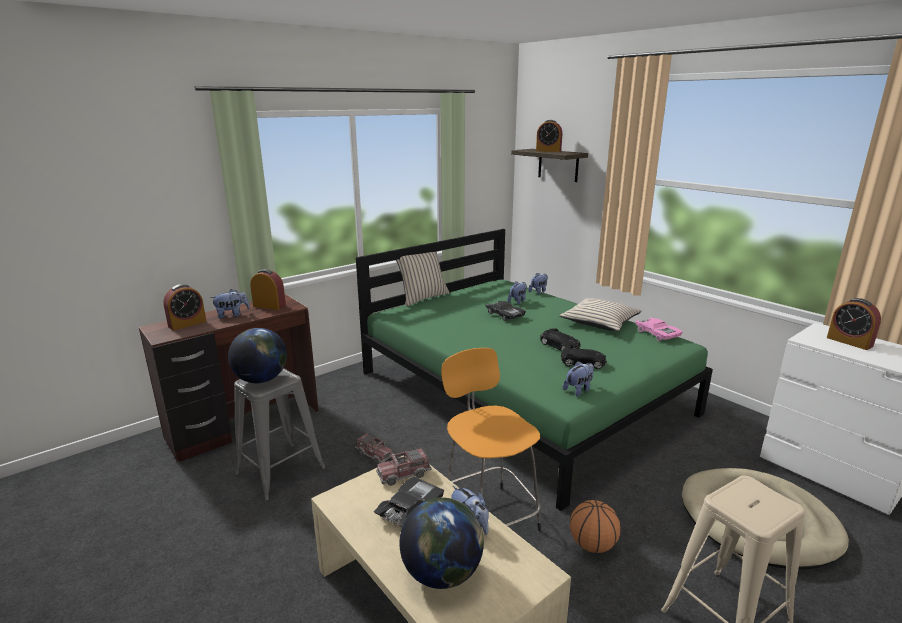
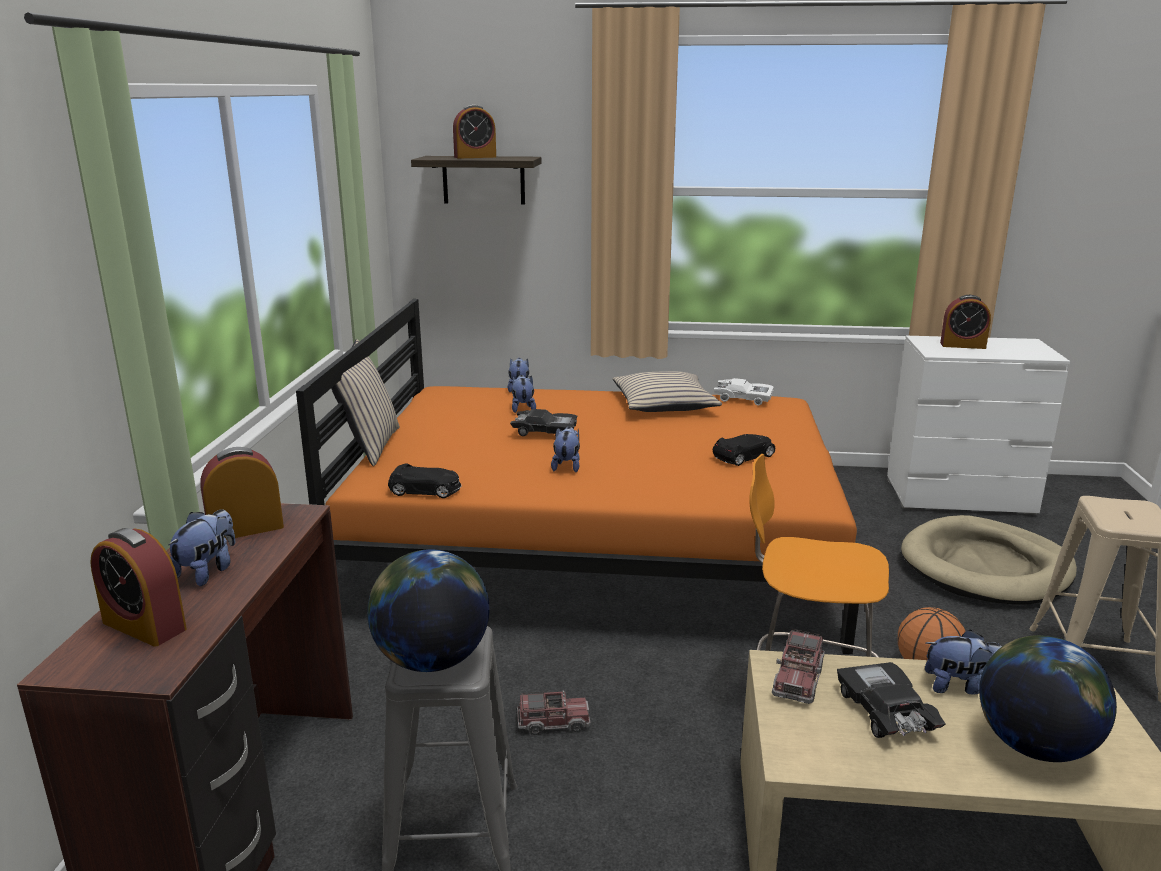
camera: 45 degrees left, 0 degrees up
alarm clock [163,284,207,331] -> alarm clock turned 120 degrees clockwise [90,528,187,647]
green bed [356,229,713,511] -> orange bed [296,299,859,654]
black toy car [540,328,581,351] -> black toy car moved to [388,463,462,498]
plush toy [563,361,594,396] -> plush toy moved to [551,426,580,472]
pink toy car [635,318,683,341] -> white toy car [713,378,774,405]

